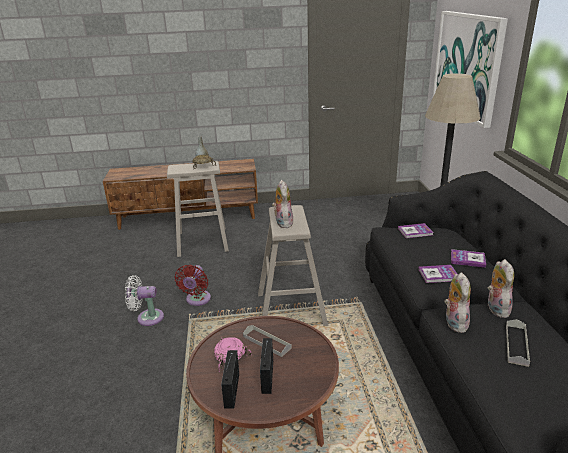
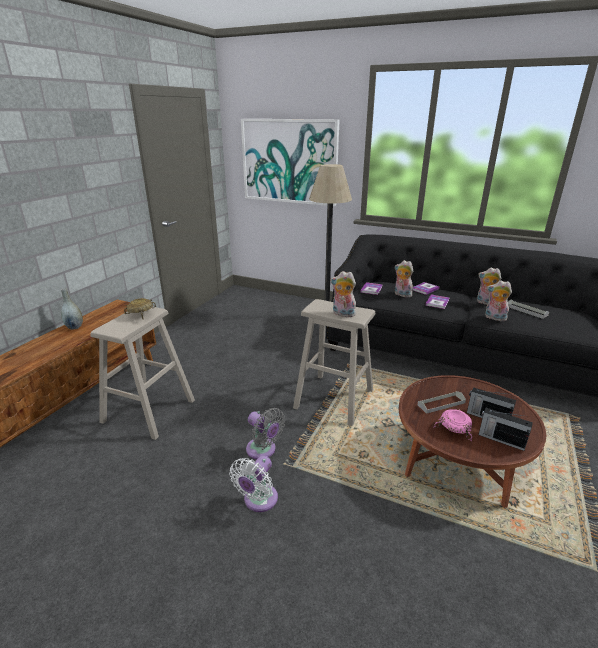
camera: 60 degrees left, 0 degrees up
red fan [175,265,211,306] -> grey fan [246,408,285,459]
none -> plush toy [395,260,413,298]

